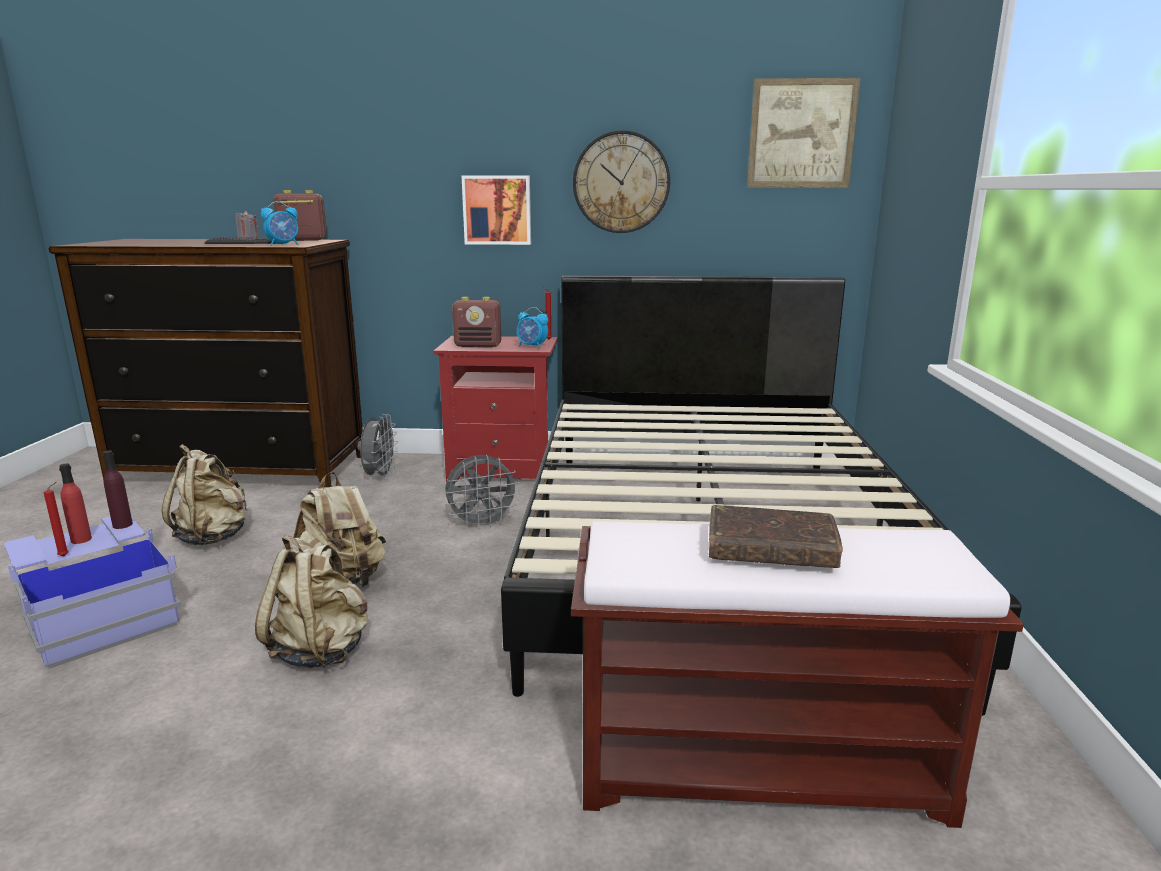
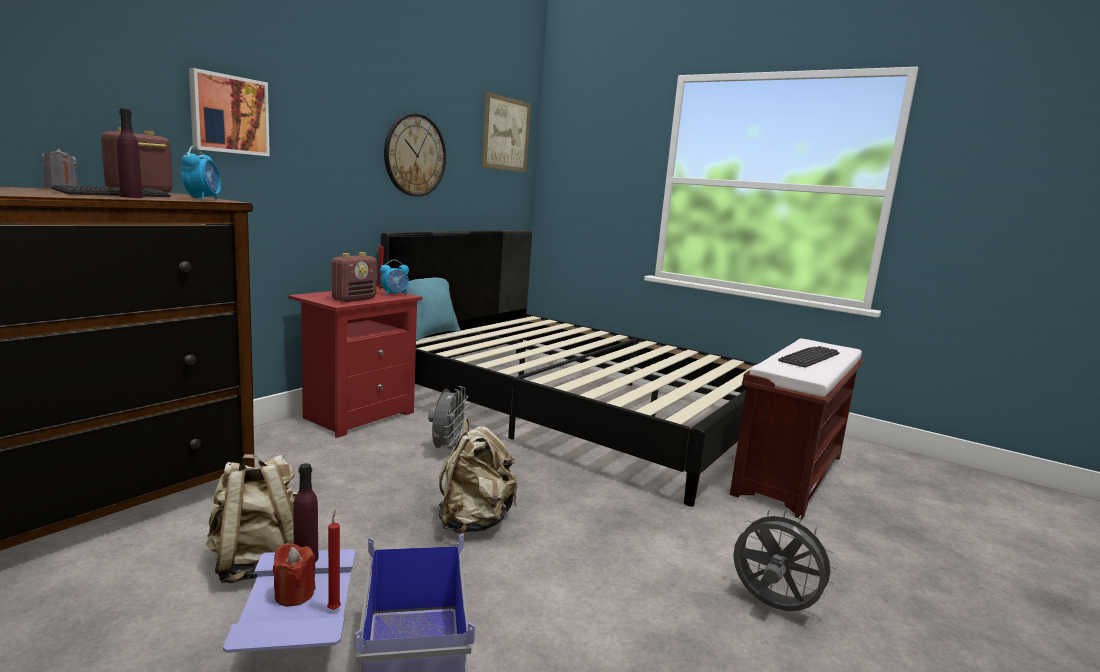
camera: 60 degrees left, 5 degrees down
red bottle [59,463,92,544] -> red candle [273,543,316,606]
beige backpack [255,534,368,668] -> none
grey fan [357,414,398,480] -> grey fan moved to [733,509,838,611]
picture [462,175,531,245] -> picture moved to [189,68,270,156]
brown book [709,505,843,568] -> keyboard [778,346,839,367]
none -> purple bottle [116,109,143,198]
none -> turquoise pillow [406,277,460,341]

